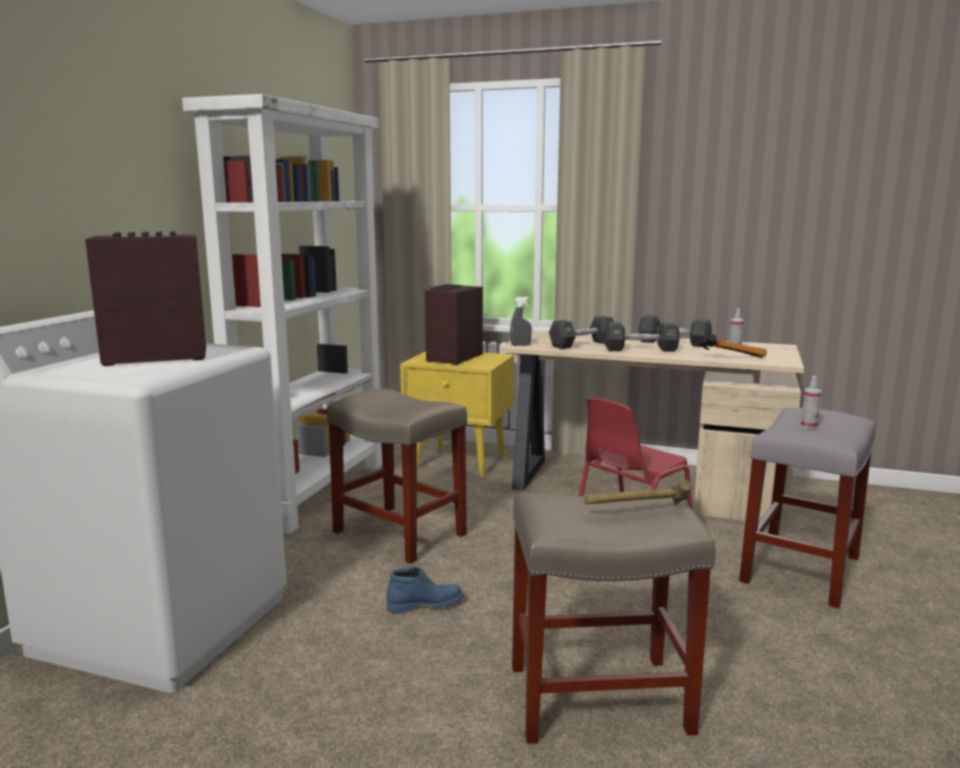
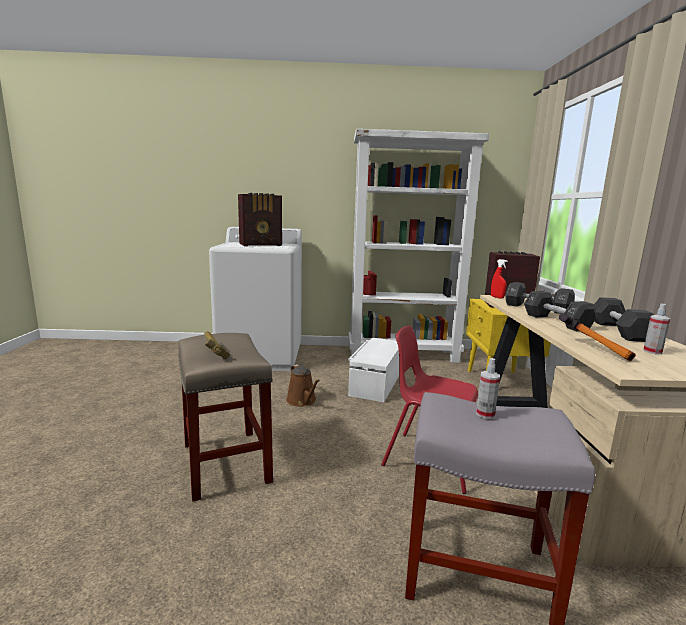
camera: 70 degrees right, 0 degrees up
radio [85,231,206,366] -> radio turned 105 degrees clockwise [238,193,282,246]
beige stool [327,389,467,564] -> white storage box [348,338,399,402]
blue boot [387,567,464,613] -> brown watering can [286,364,320,407]
grey spray bottle [510,297,532,346] -> red spray bottle [491,259,508,298]

